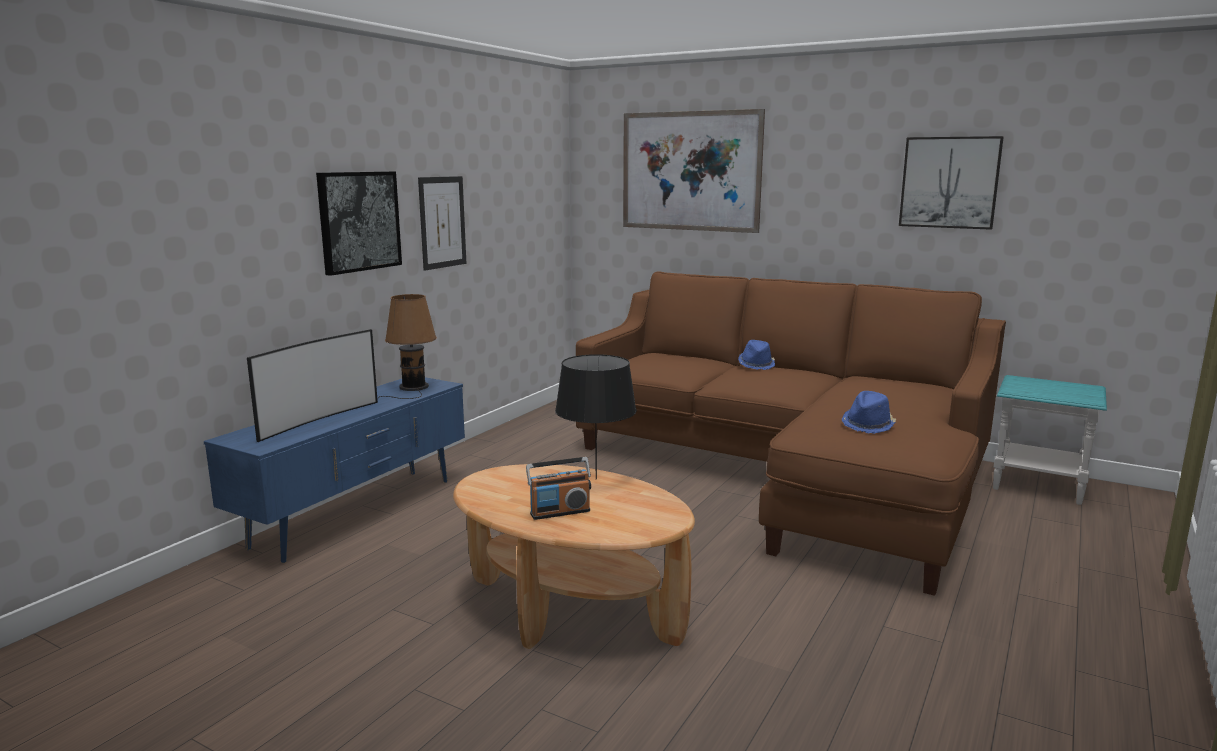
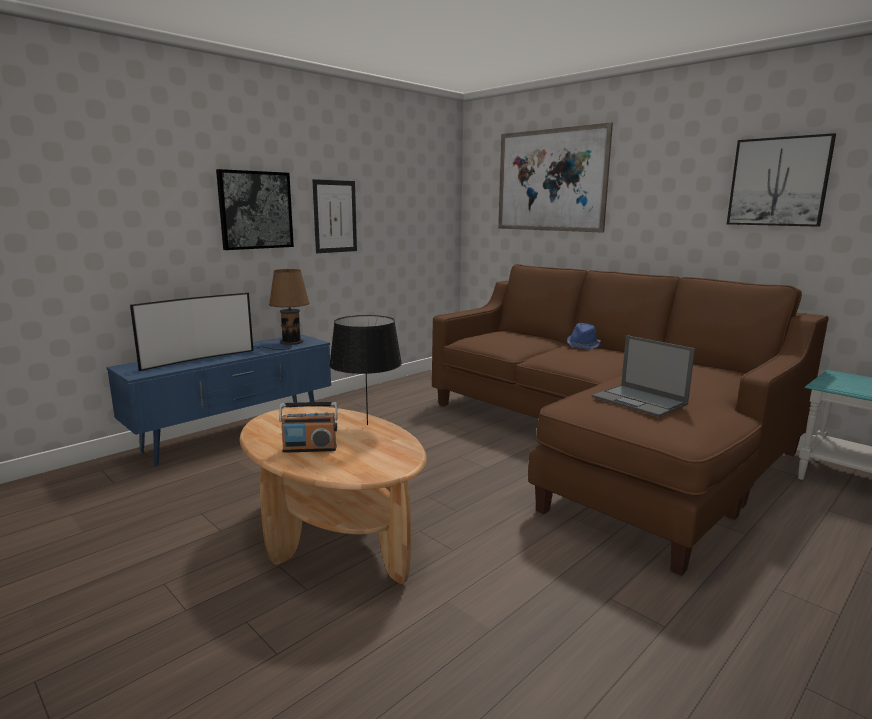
camera: 15 degrees right, 0 degrees up
blue hat [841,391,896,434] -> laptop [592,335,695,417]

